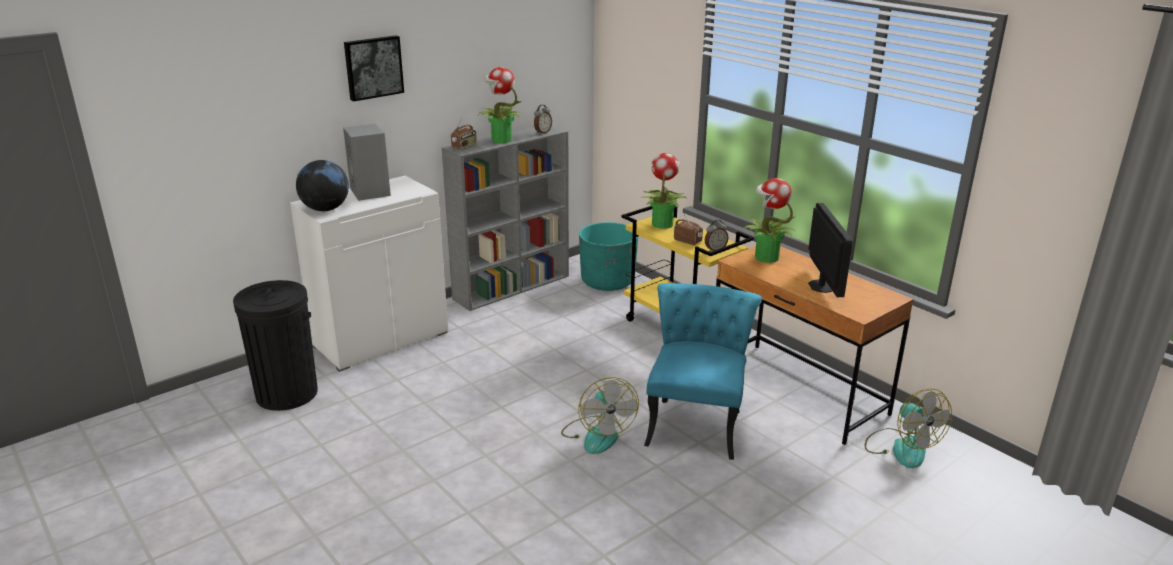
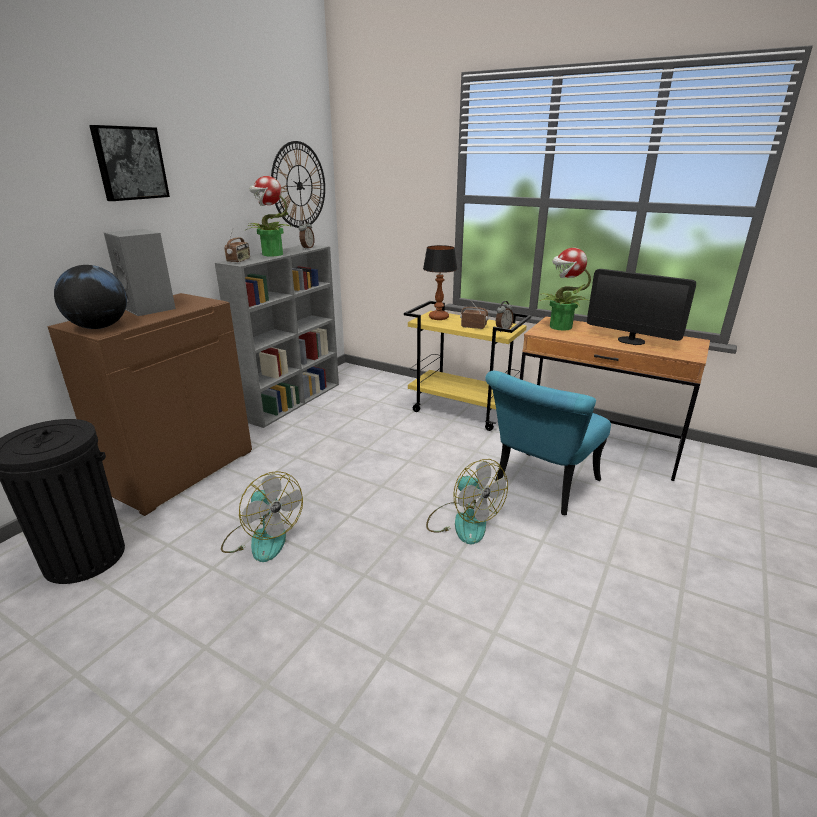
camera: 20 degrees left, 0 degrees up
white cabinet [290,176,448,372] -> brown cabinet [47,293,252,516]
turquoise planter [579,222,638,291] -> none
potted plant [641,153,688,229] -> table lamp [423,245,457,320]
turquoise chair [644,283,762,460] -> turquoise chair turned 135 degrees counterclockwise [485,371,611,515]
monitor [808,203,853,297] -> monitor turned 150 degrees clockwise [587,269,696,345]
fan [865,389,952,468] -> fan moved to [221,471,303,562]
none -> wall clock [271,141,325,228]

